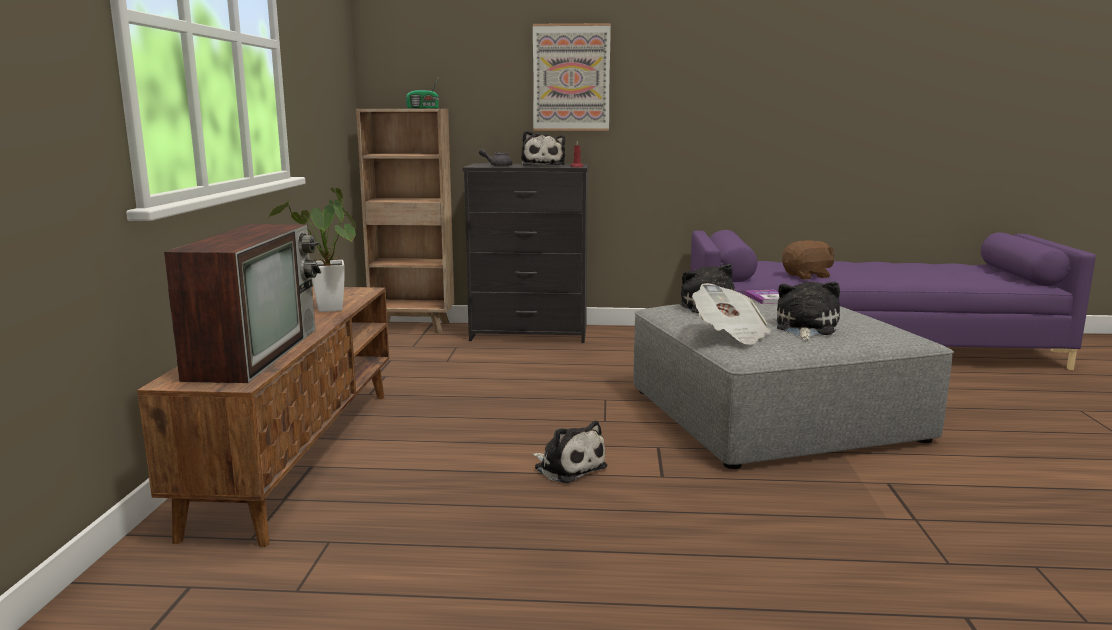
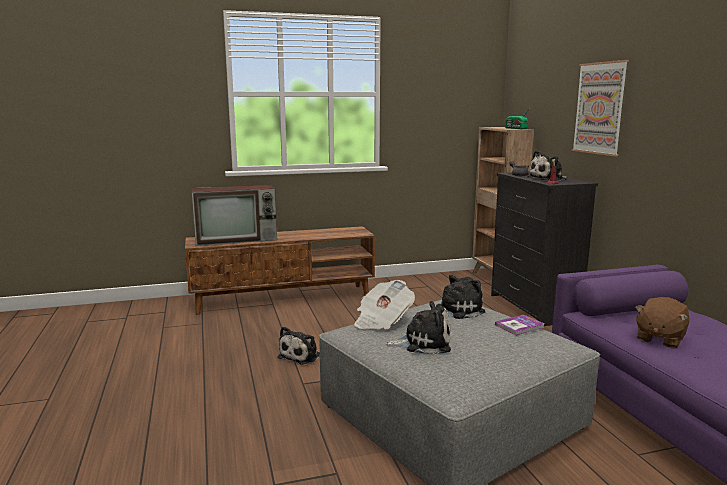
camera: 70 degrees right, 0 degrees up
potted plant [268,187,357,312] -> none
brown plush toy [782,240,834,280] -> brown plush toy turned 75 degrees clockwise [635,297,690,348]

